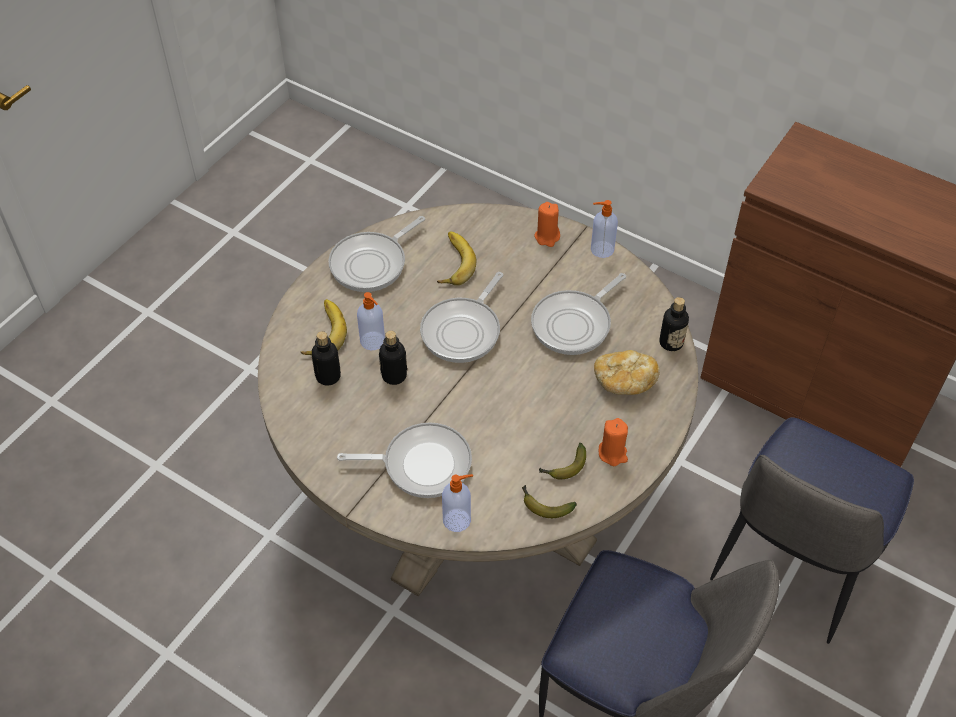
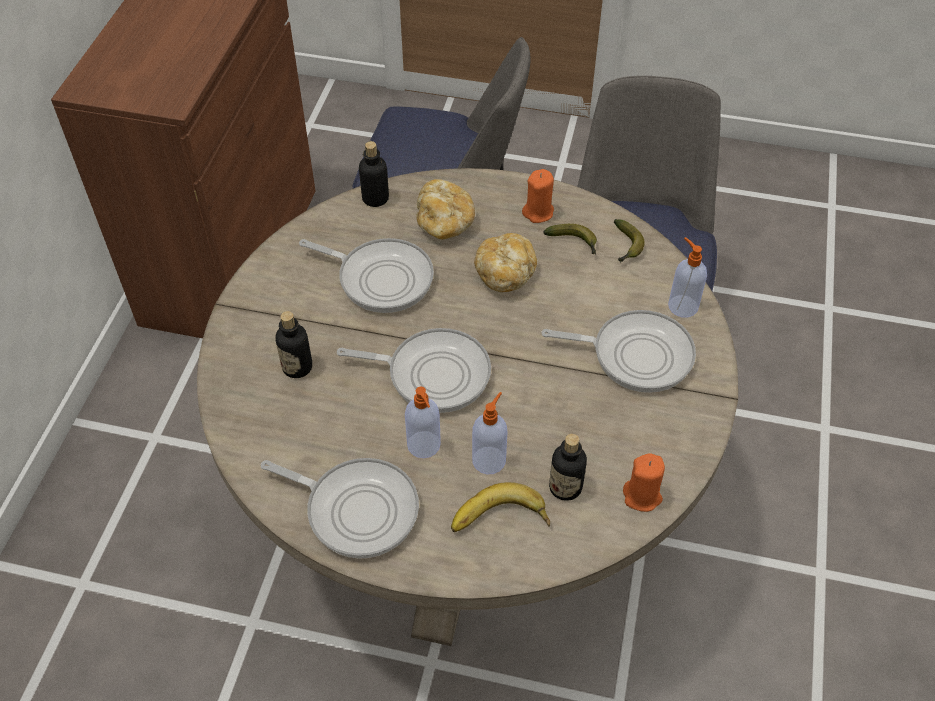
camera: 110 degrees left, 0 degrees up
frying pan [337,422,472,498] -> frying pan turned 120 degrees clockwise [542,310,696,393]
bottle [379,331,407,385] -> bottle moved to [275,311,312,378]
banana [437,231,477,285] -> none
orange candle [534,202,560,247] -> orange candle moved to [623,453,665,512]
soap dispenser [591,200,618,258] -> soap dispenser moved to [405,387,441,458]
none -> bread [474,233,537,292]

